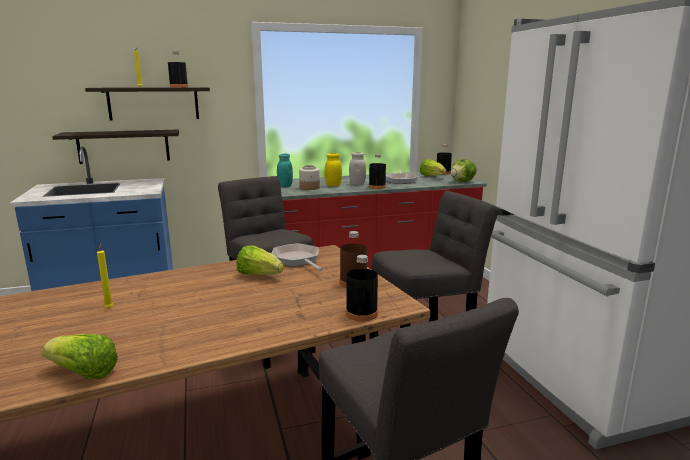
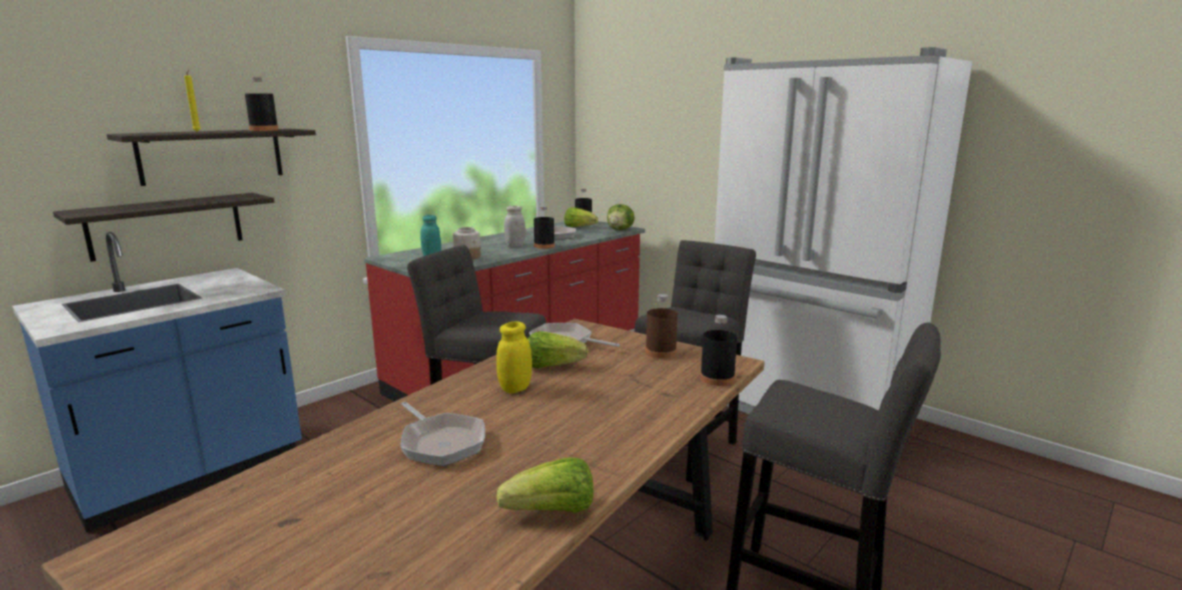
camera: 30 degrees left, 0 degrees up
yellow candle [97,243,113,308] -> frying pan [401,401,485,466]
yellow jar [325,153,342,186] -> yellow jar moved to [496,321,532,393]

